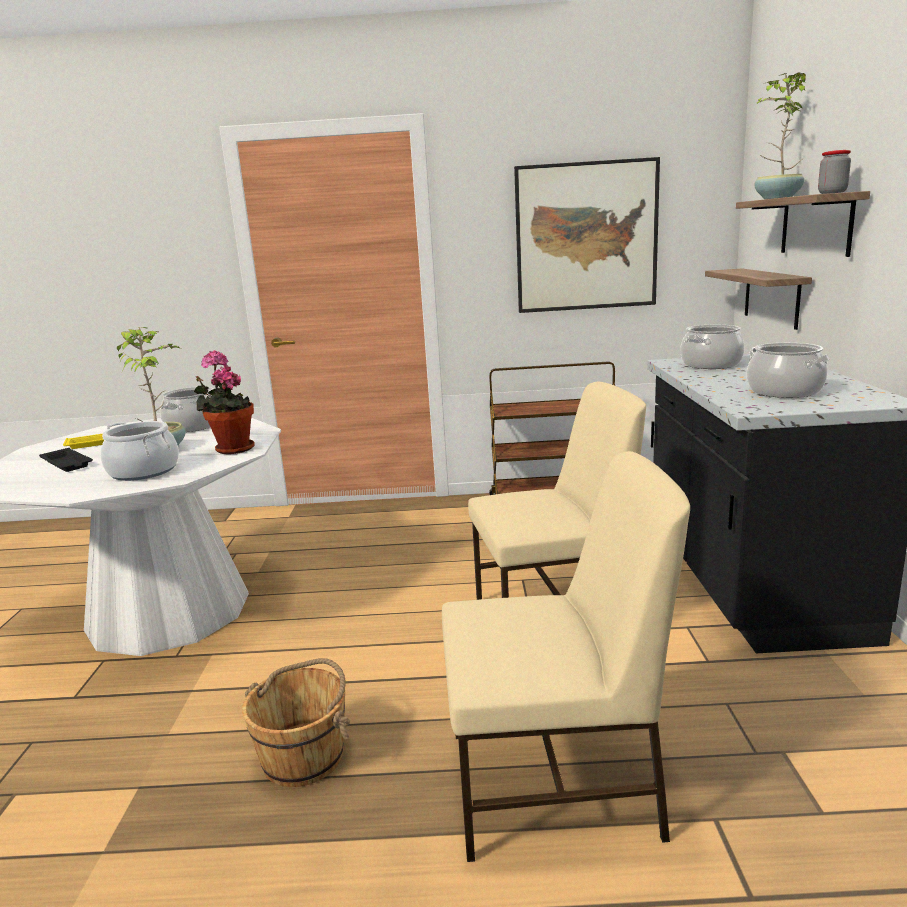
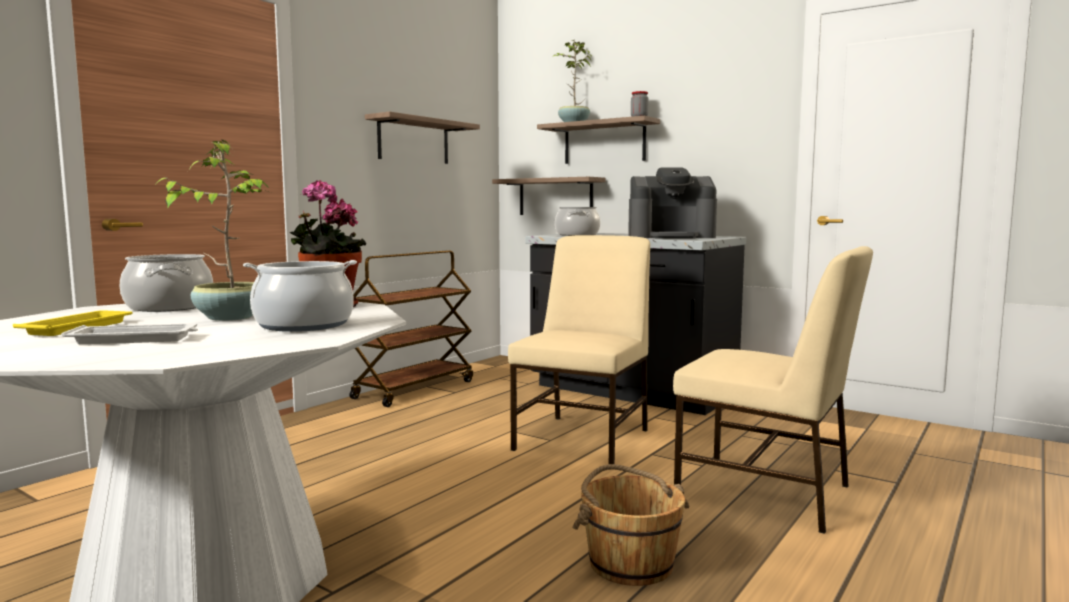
camera: 55 degrees left, 10 degrees down
black tray [39,448,93,472] -> white tray [61,323,198,344]
beige chair [442,451,690,862] -> beige chair turned 90 degrees clockwise [673,246,873,534]
picture [514,157,660,313] -> shelf [365,112,480,164]
cooking pot [747,343,830,398] -> coffee machine [628,167,717,239]

